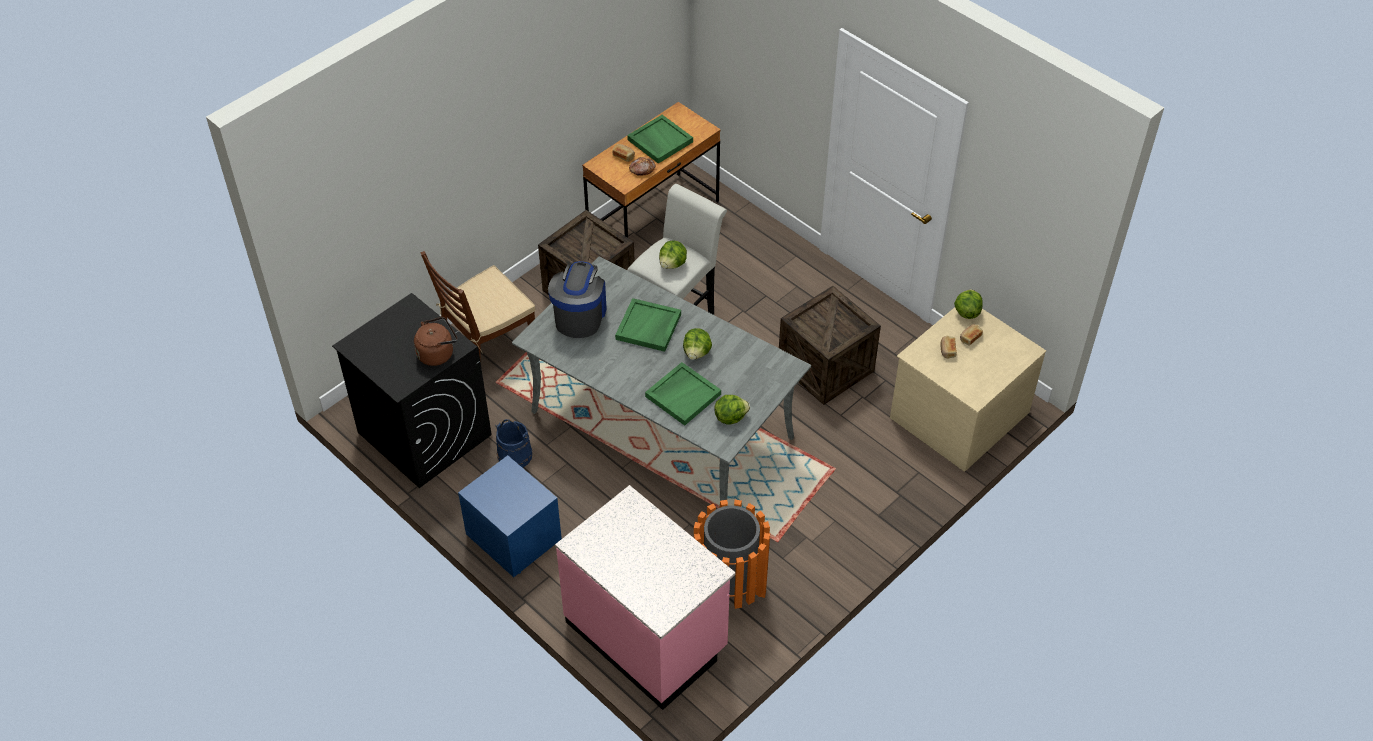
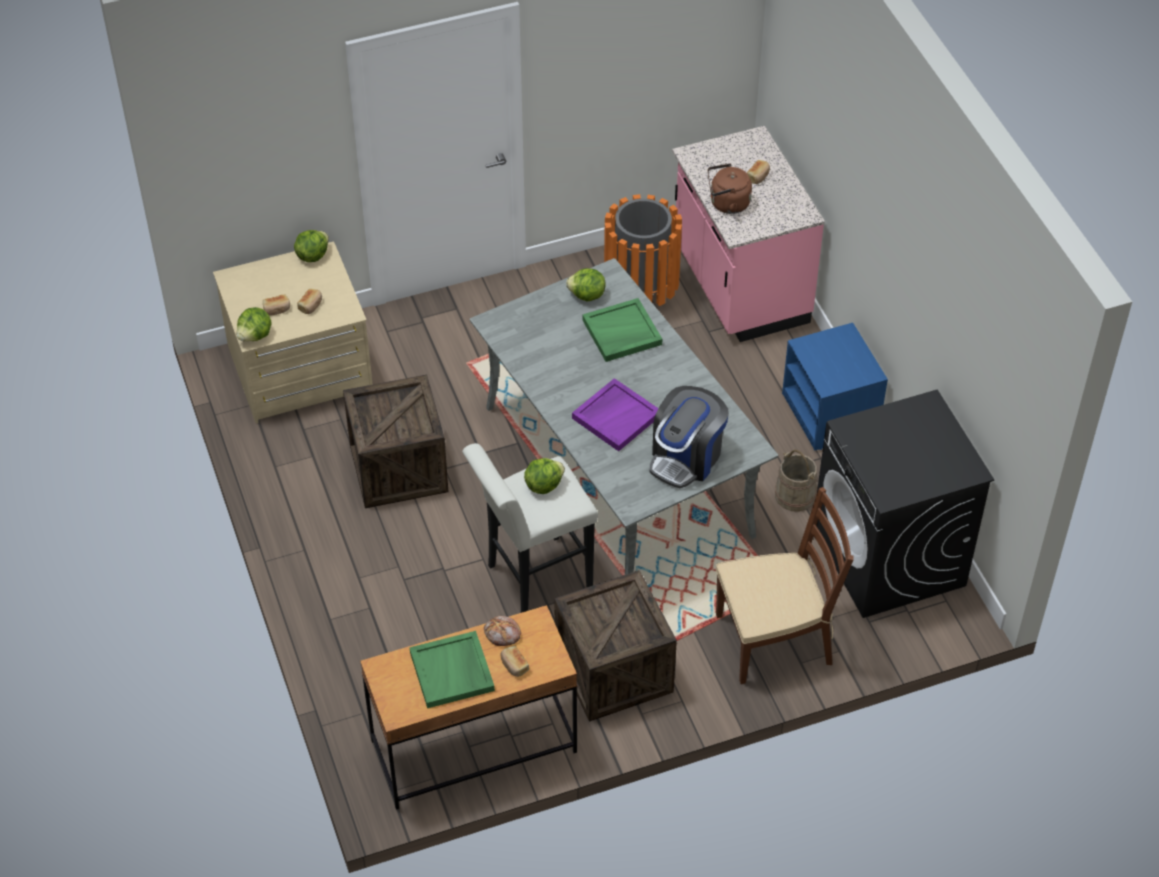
camera: 155 degrees left, 0 degrees up
brown kettle [414,317,457,366] -> brown kettle moved to [708,163,752,214]
blue bucket [495,419,532,468] -> beige bucket [775,449,817,512]
green tray [615,298,681,352] -> purple tray [572,378,658,451]
lettuce [683,328,712,360] -> lettuce moved to [294,230,329,262]
none -> bread [747,160,770,184]

